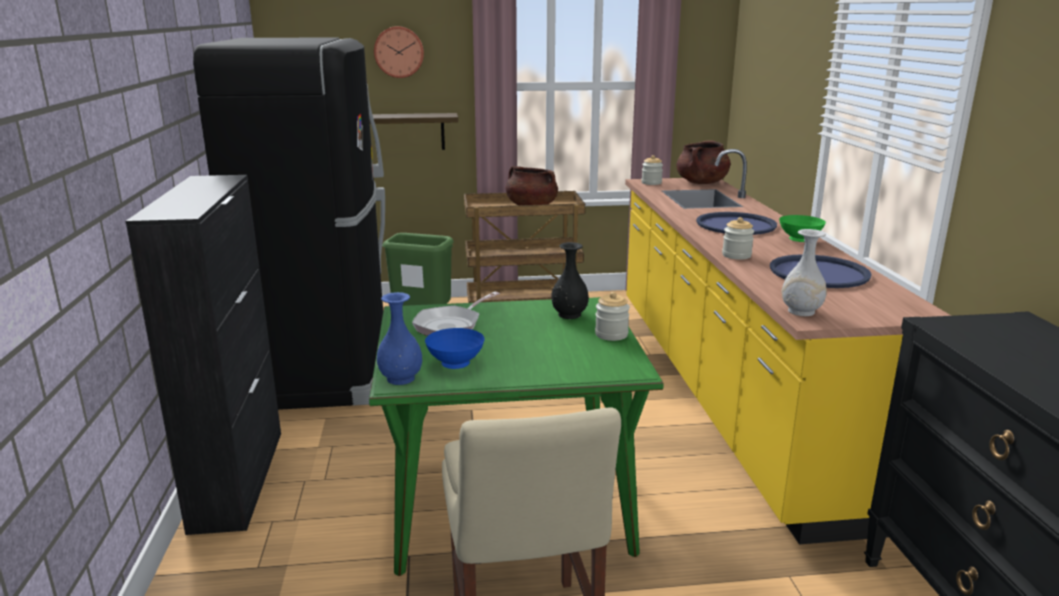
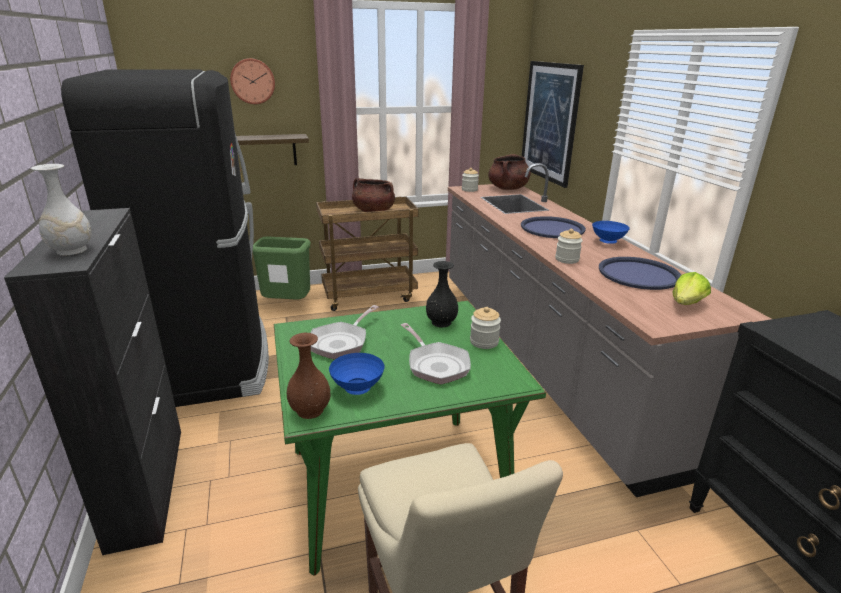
camera: 10 degrees left, 5 degrees up
blue vase [377,292,422,385] -> brown vase [287,333,331,419]
yellow counter [625,149,951,545] -> grey counter [448,163,771,497]
green bowl [779,215,826,242] -> blue bowl [592,221,630,244]
white vase [782,229,827,316] -> white vase moved to [31,164,92,255]
none -> frying pan [401,323,471,385]
none -> picture [522,61,584,188]
none -> lettuce [673,272,711,305]

